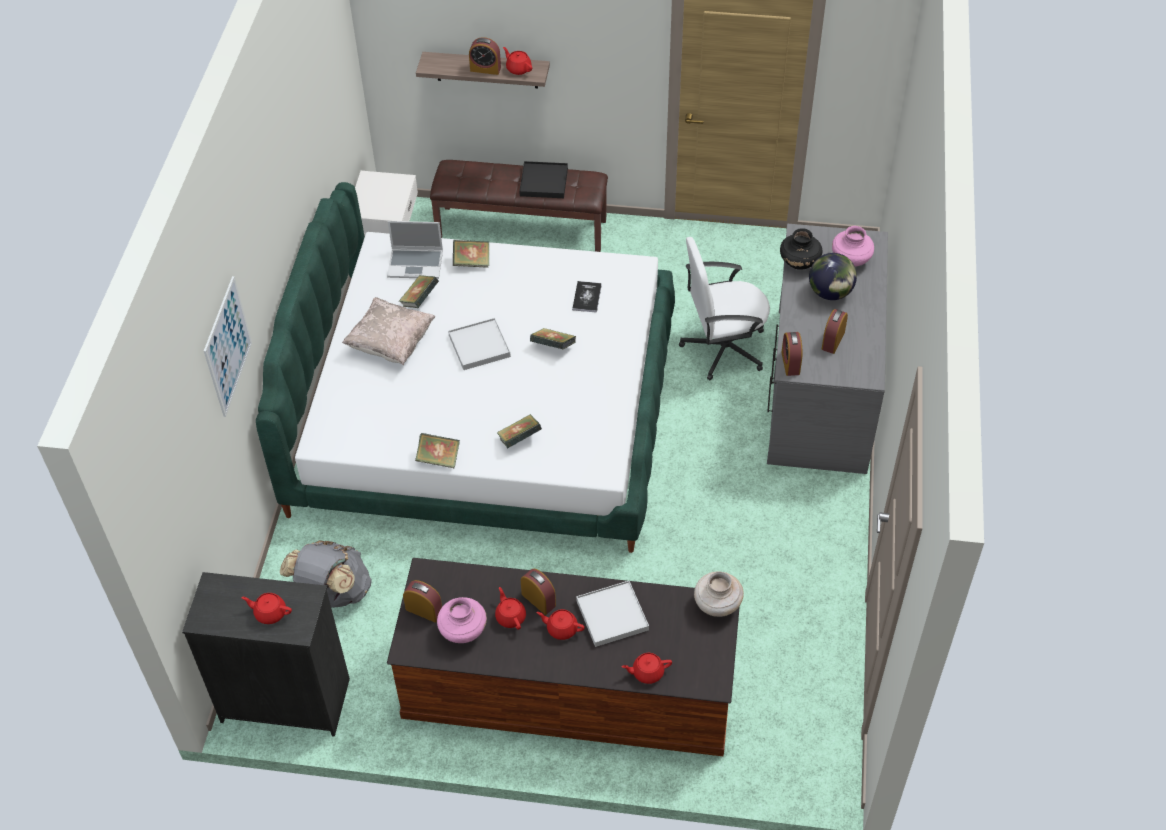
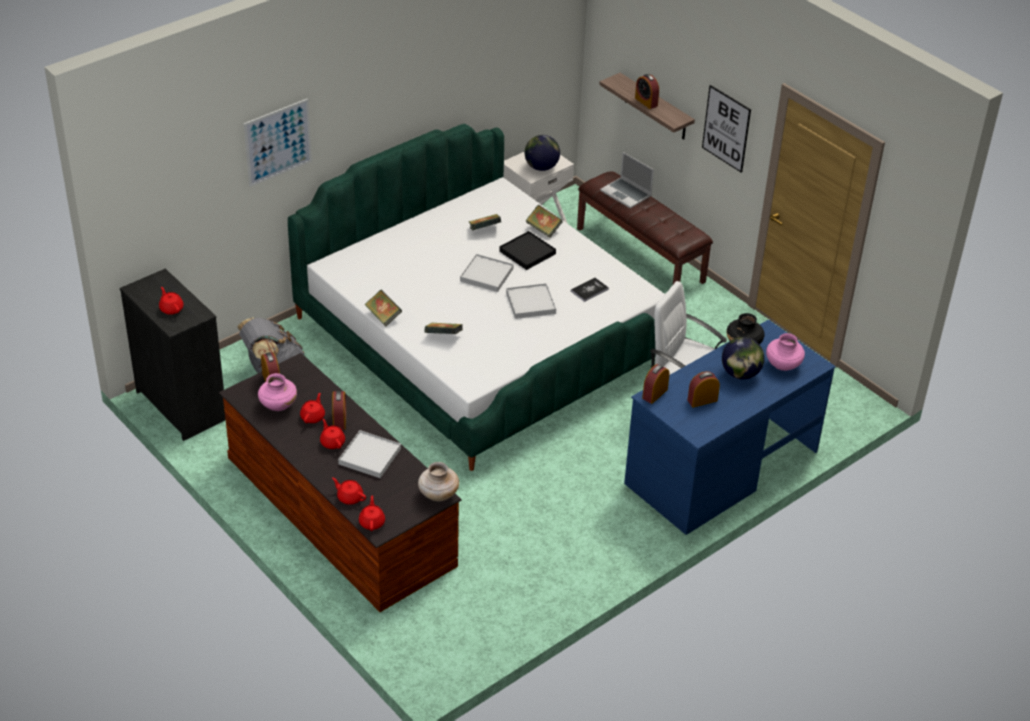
camera: 40 degrees right, 10 degrees down
beige pillow [342,297,436,365] -> none
laptop [387,221,443,279] -> laptop moved to [600,152,654,208]
red teapot [503,47,532,75] -> red teapot moved to [359,496,385,531]
black tray [519,161,568,198] -> black tray moved to [499,231,556,270]
book [530,328,576,350] -> white tray [506,283,556,319]
grey desk [767,224,888,474] -> blue desk [624,319,836,535]
none -> globe [525,135,560,171]
none -> picture [702,85,751,172]

